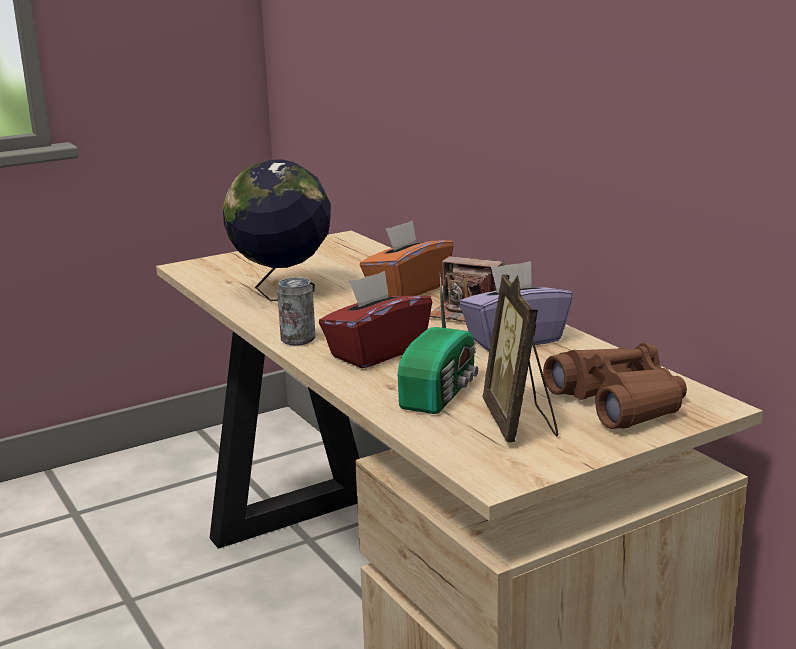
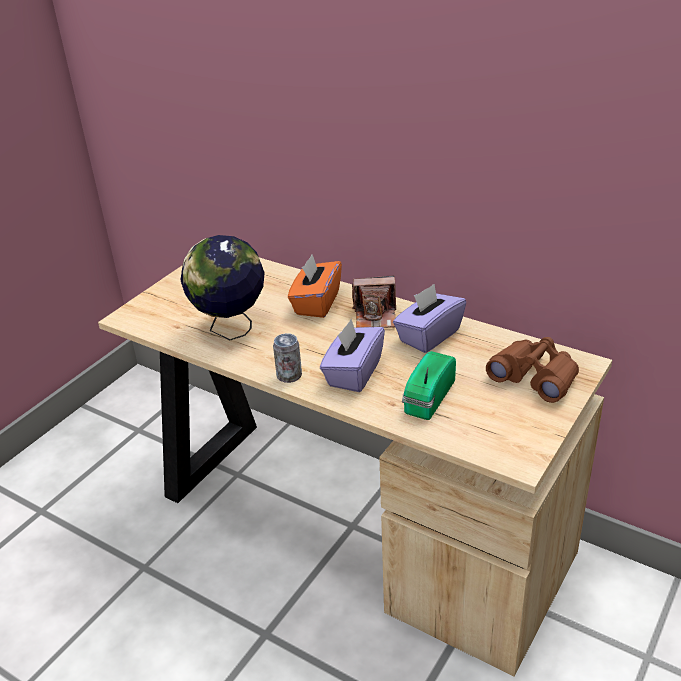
camera: 25 degrees left, 15 degrees up
red tissue box [319,271,432,368] -> purple tissue box [320,319,385,392]
radio [398,271,478,414] -> radio turned 150 degrees counterclockwise [402,351,456,420]
picture frame [482,274,558,442] -> none

